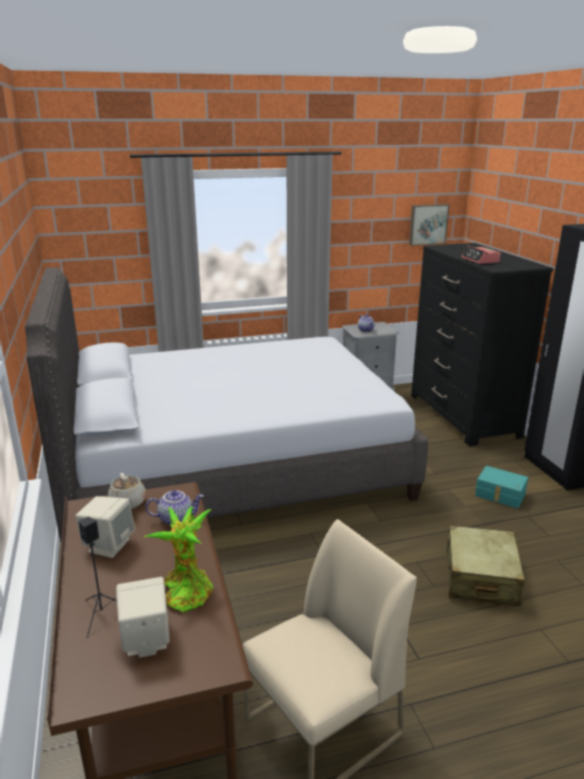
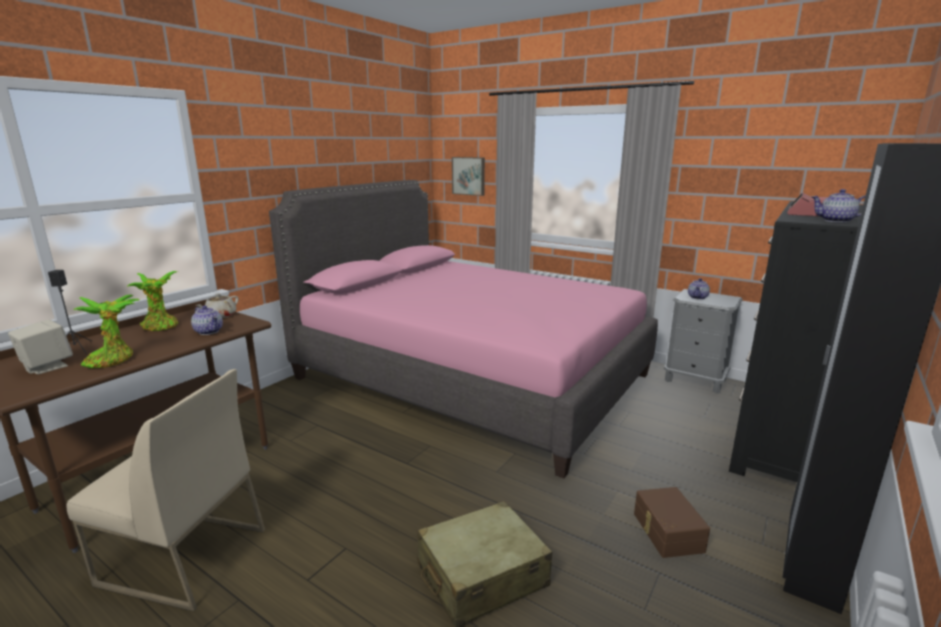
camera: 50 degrees right, 5 degrees down
grey bed [25,267,428,543] -> pink bed [269,180,658,478]
beige speaker [75,496,135,558] -> potted plant [127,271,179,331]
picture [409,204,449,246] -> picture moved to [452,157,485,196]
turquoise storage box [475,466,528,508] -> brown storage box [634,487,710,558]
none -> teapot [812,189,865,223]

